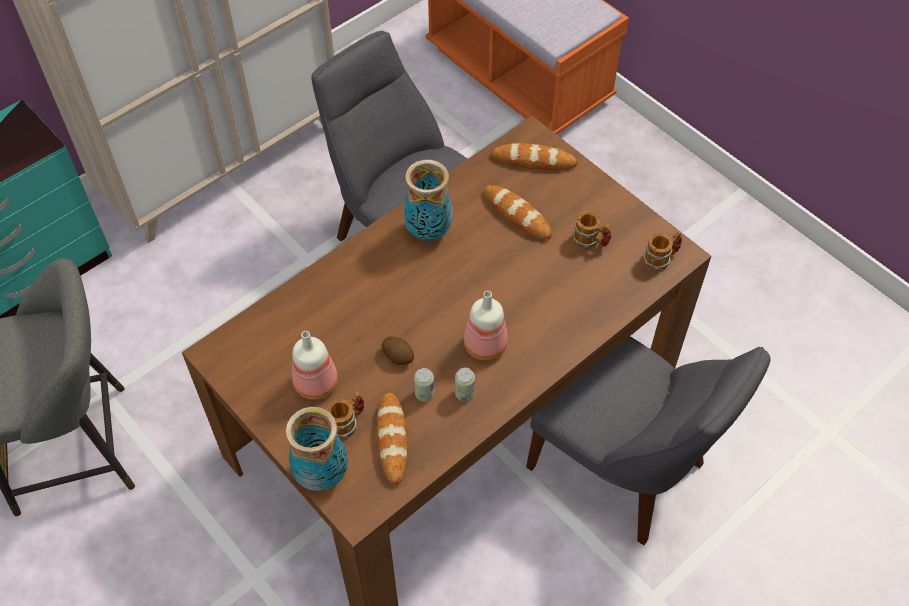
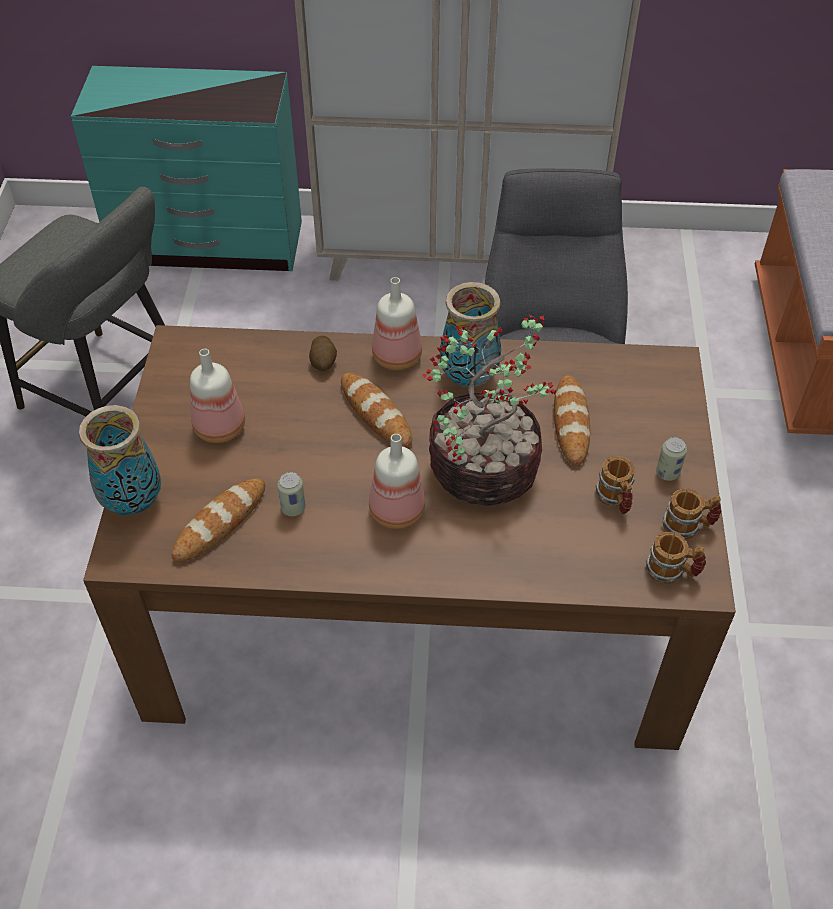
camera: 45 degrees right, 5 degrees down
mug [326,392,364,439] -> mug moved to [662,488,721,540]
potato [382,337,414,365] -> potato moved to [309,336,337,371]
can [455,367,475,401] -> can moved to [656,437,687,481]
bread [492,143,578,170] -> bread moved to [341,373,412,448]
grey chair [526,336,770,545] -> none
none -> bottle [372,277,422,370]
none -> potted plant [422,315,556,506]

